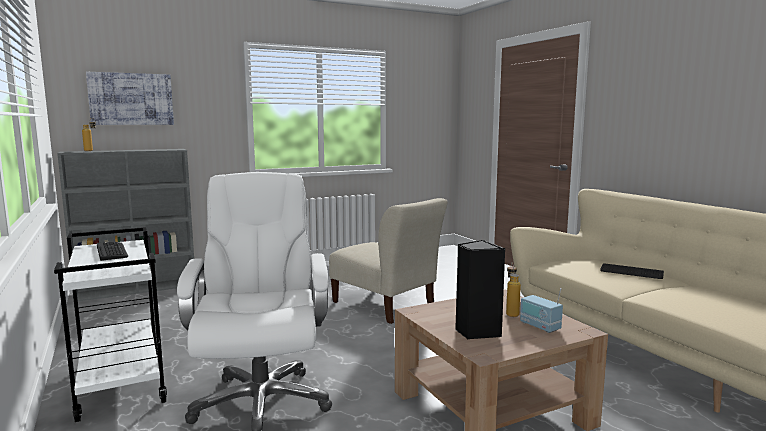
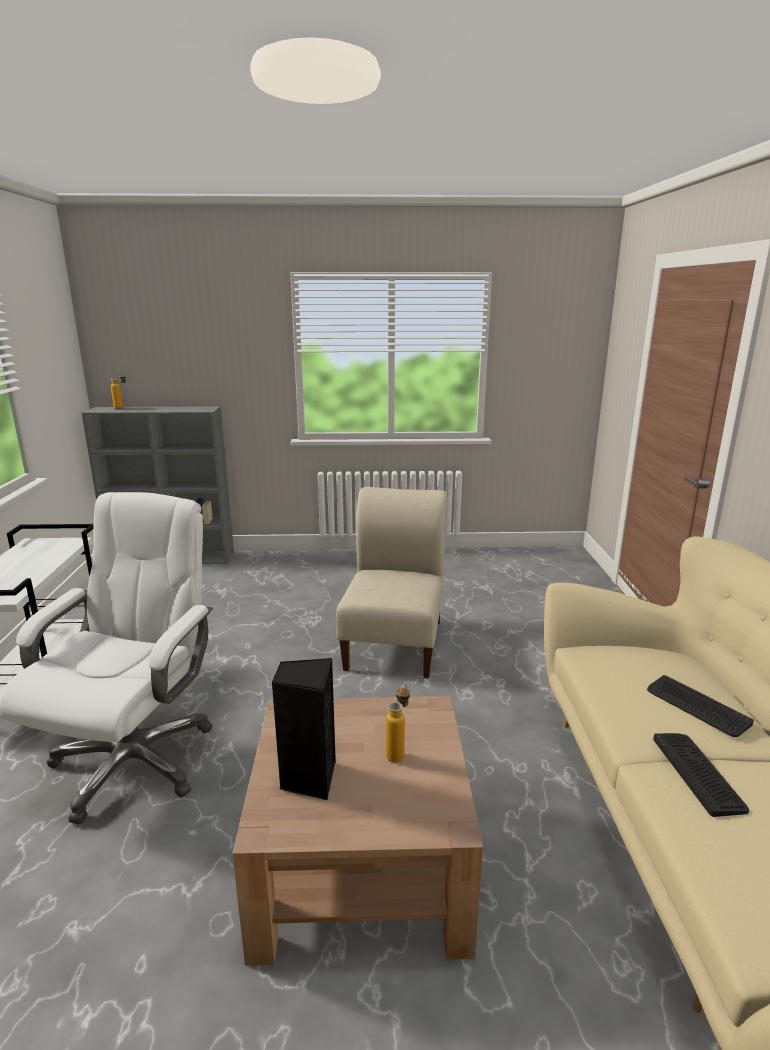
camera: 25 degrees right, 10 degrees up
picture [86,72,174,125] -> none
keyboard [97,242,128,261] -> keyboard moved to [653,733,749,817]
beige chair [329,198,448,324] -> beige chair turned 150 degrees counterclockwise [336,487,447,678]
radio [520,288,563,333] -> none

